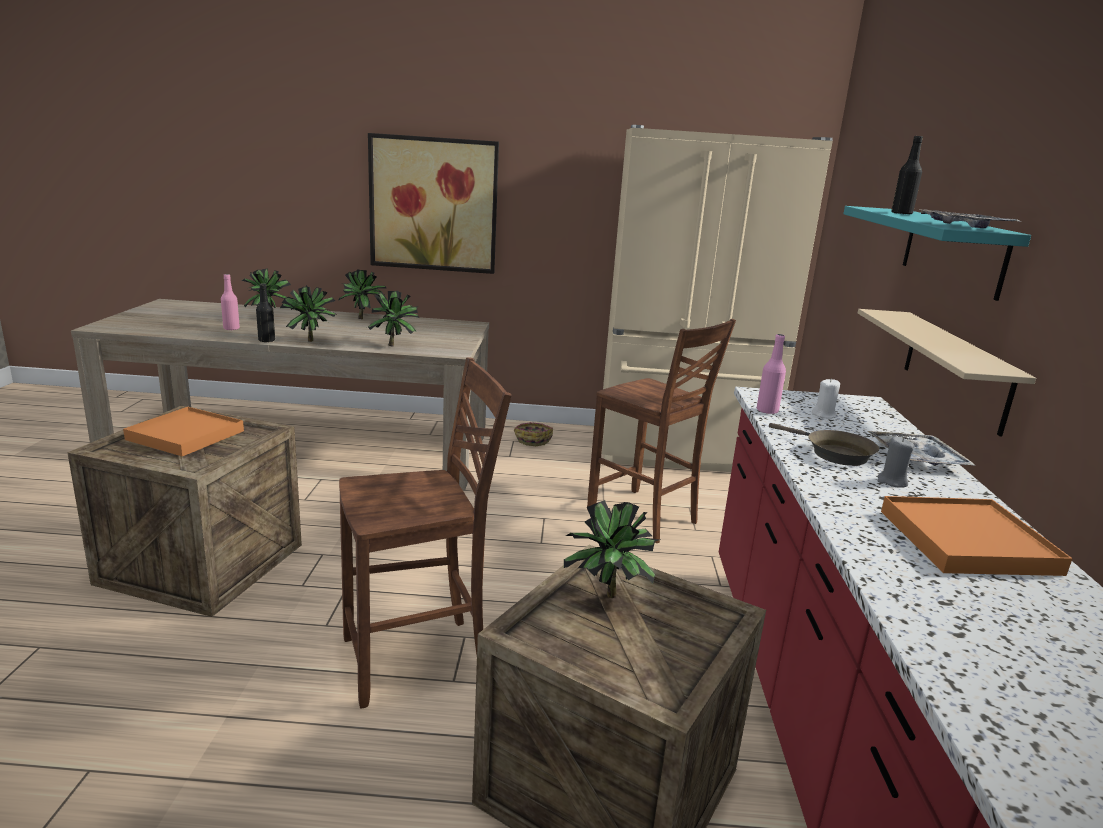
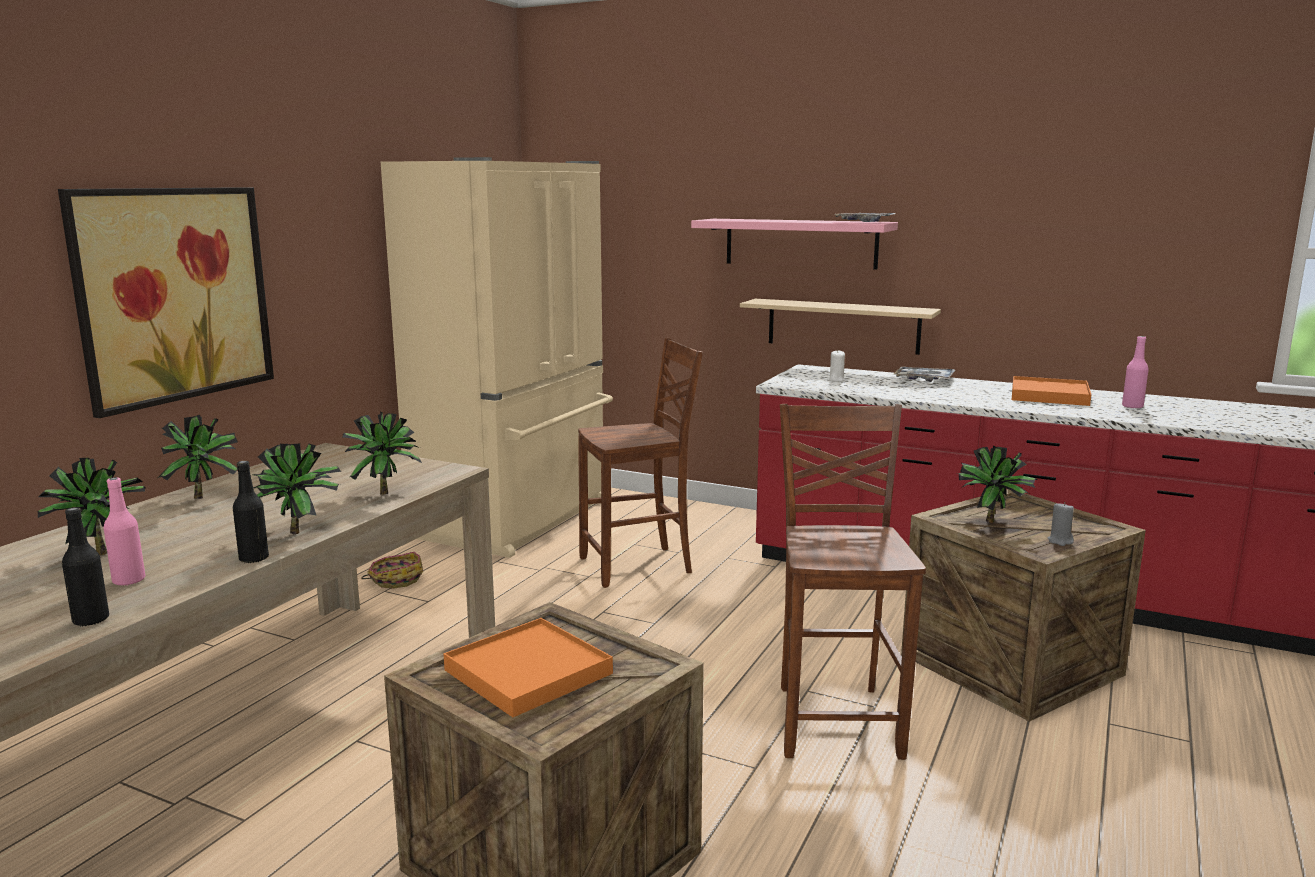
camera: 65 degrees left, 5 degrees down
pink bottle [757,334,786,414] -> pink bottle moved to [1122,336,1149,408]
brown frying pan [769,423,879,466] -> none
turquoise shelf [843,206,1031,301] -> pink shelf [691,219,898,270]
grey candle [877,436,914,488] -> grey candle moved to [1048,502,1074,546]
black bottle [891,136,923,215] -> black bottle moved to [62,507,109,626]

